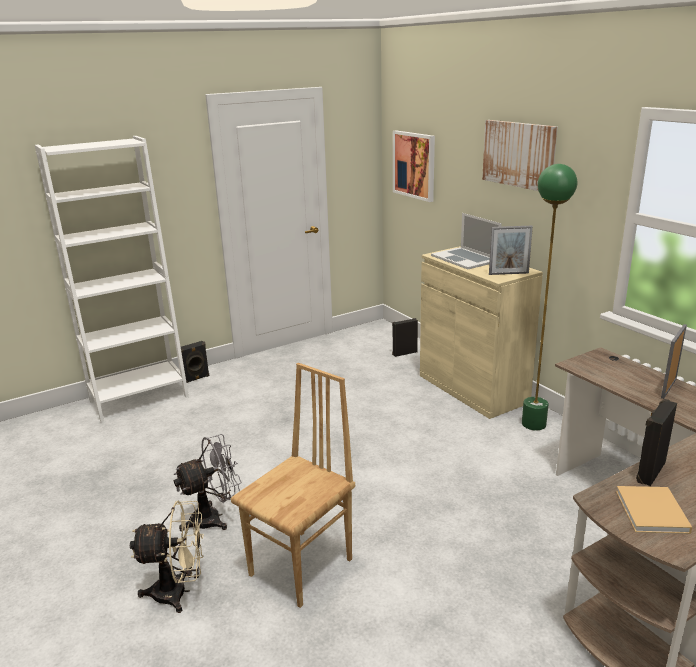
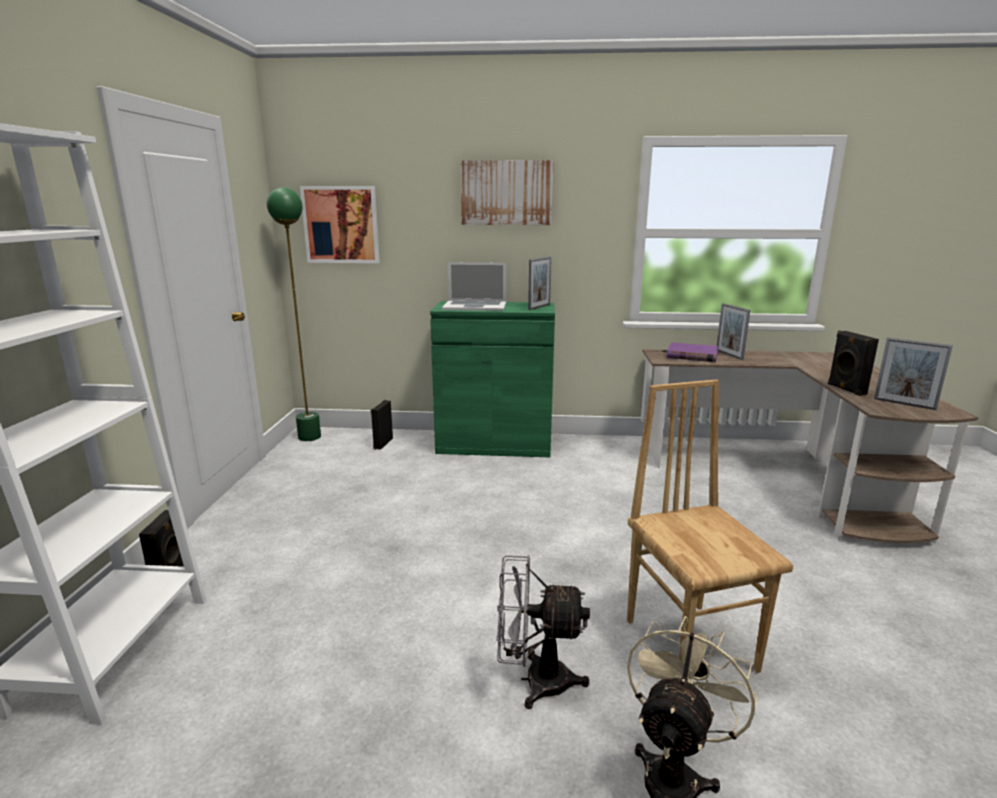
camera: 55 degrees left, 5 degrees down
grey fan [173,434,241,531] -> grey fan turned 90 degrees counterclockwise [496,555,590,709]
beige cabinet [420,246,543,419] -> green cabinet [430,301,555,457]
green floor lamp [522,164,577,431] -> green floor lamp moved to [267,187,321,441]
beige book [616,486,692,534] -> picture frame [874,337,953,410]
none -> purple book [667,342,718,362]

